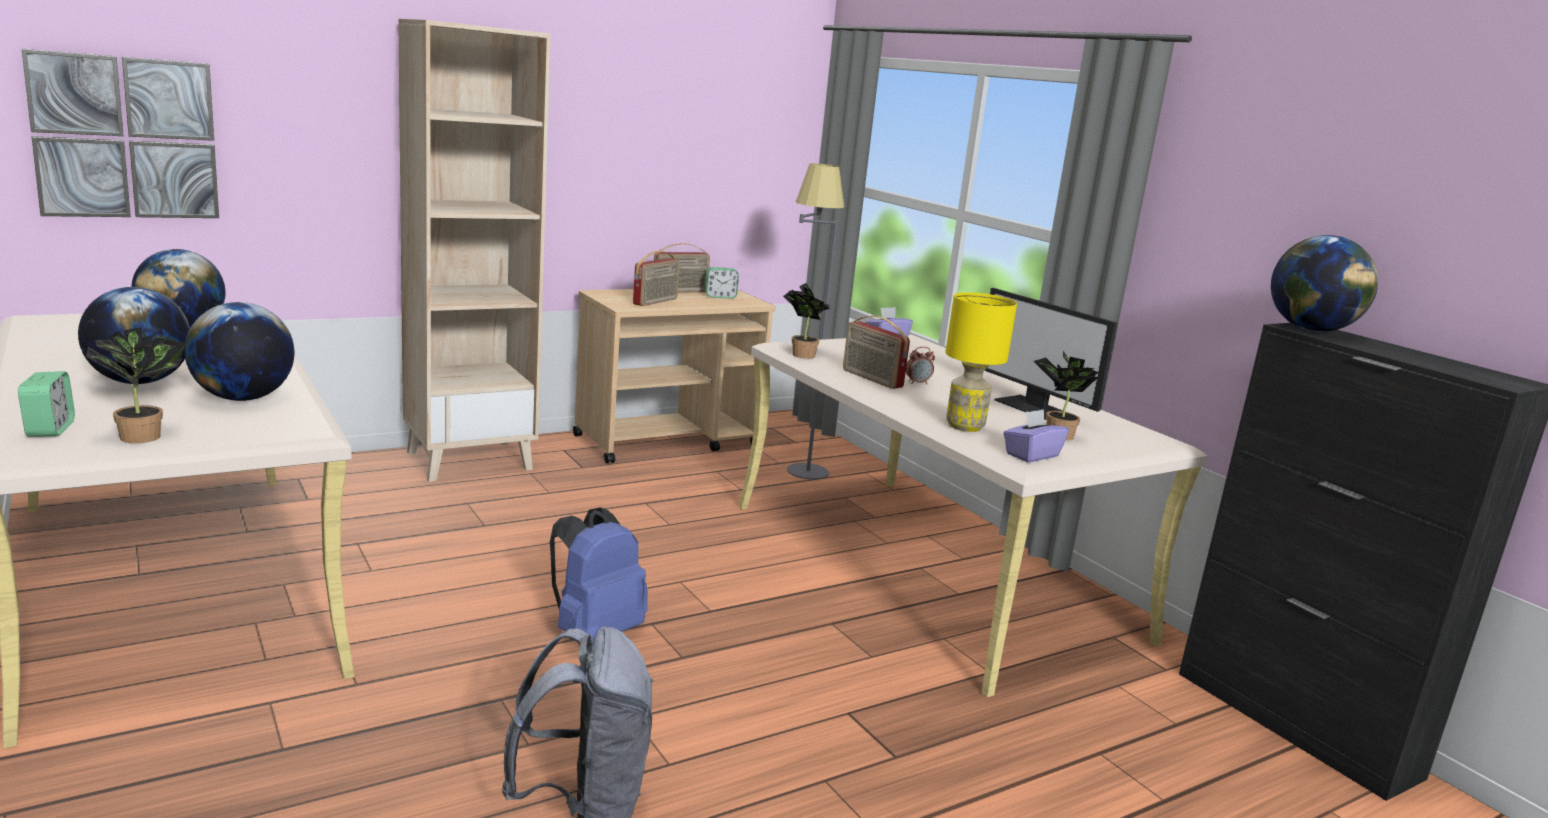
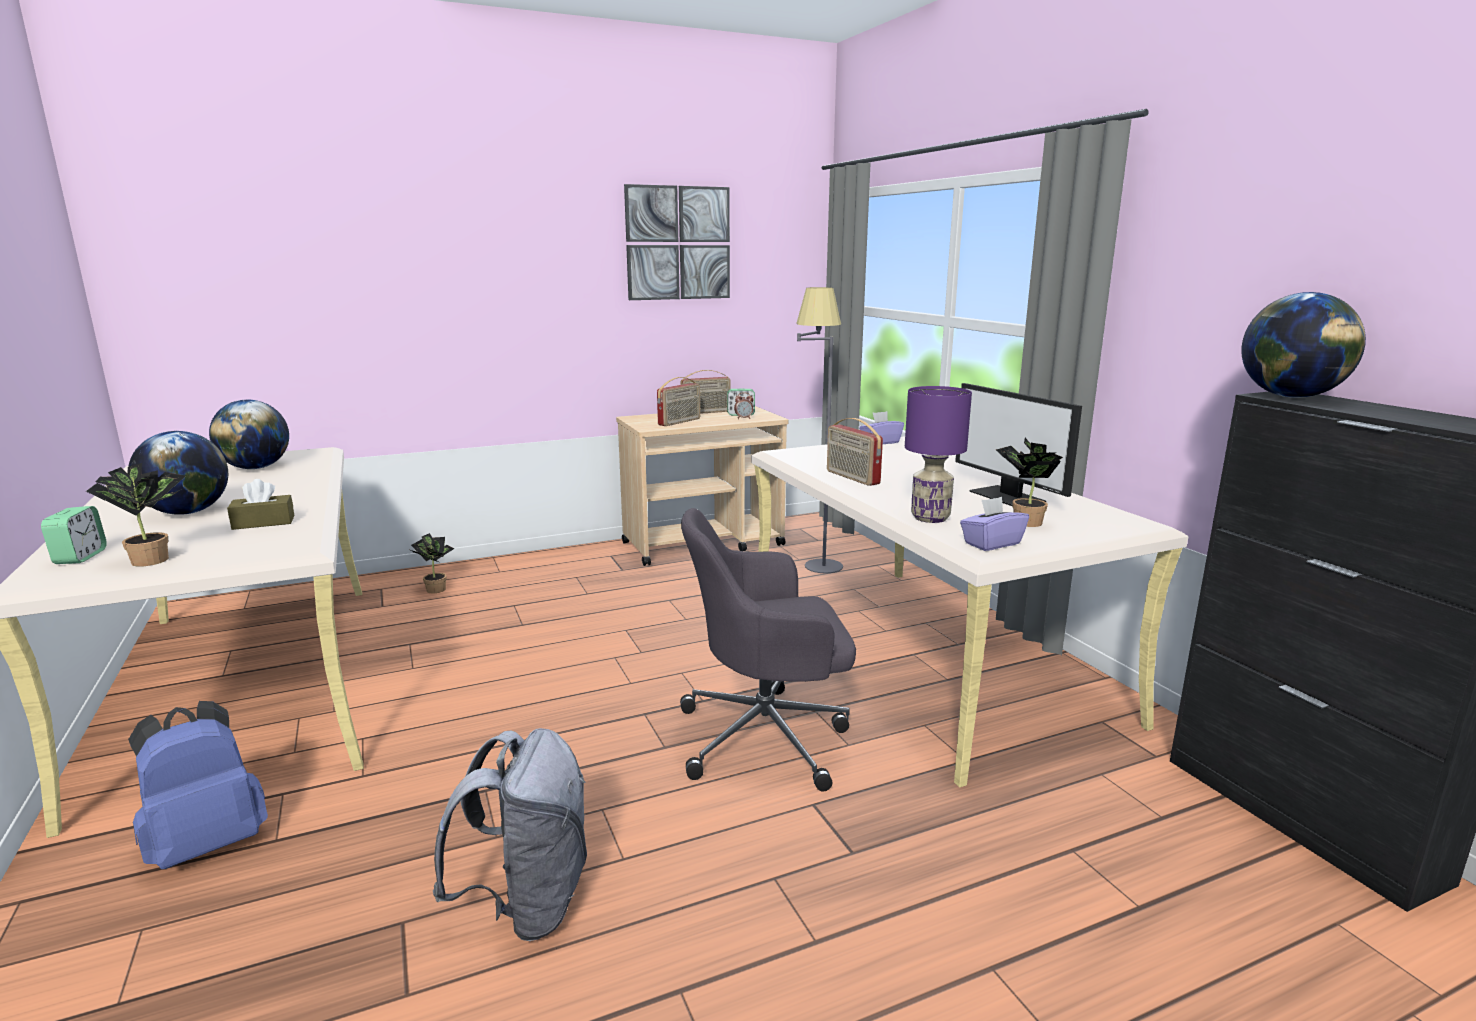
camera: 10 degrees right, 0 degrees up
picture [22,49,219,218] -> picture moved to [624,184,730,300]
globe [184,302,294,401] -> brown tissue box [227,479,294,530]
beige bookcase [398,19,551,482] -> none
blue backpack [550,507,648,639] -> blue backpack moved to [128,701,268,869]
potted plant [783,283,831,359] -> potted plant moved to [408,533,455,593]
alarm clock [906,347,935,384] -> alarm clock moved to [734,392,754,419]
yellow table lamp [945,292,1017,432] -> purple table lamp [905,386,972,523]
none -> grey office chair [680,508,856,791]

